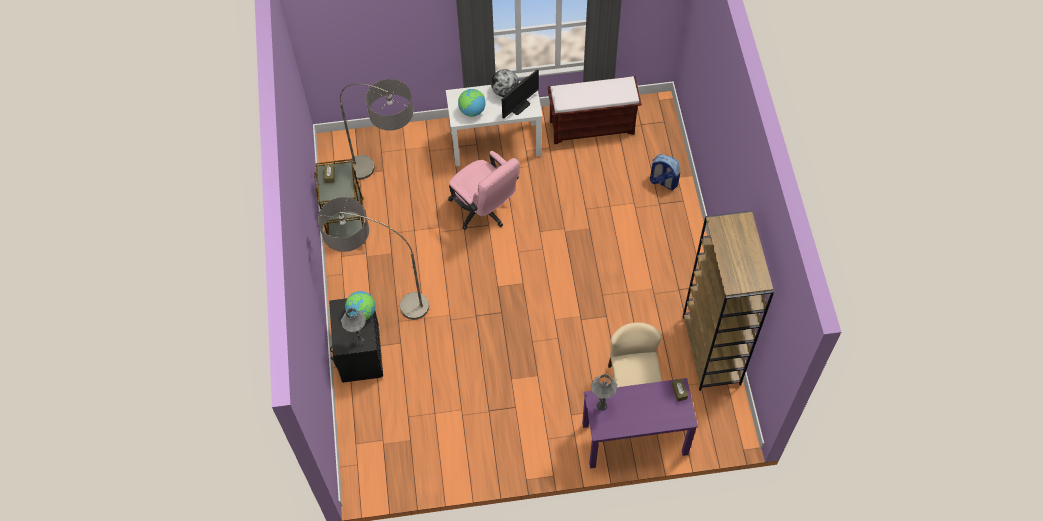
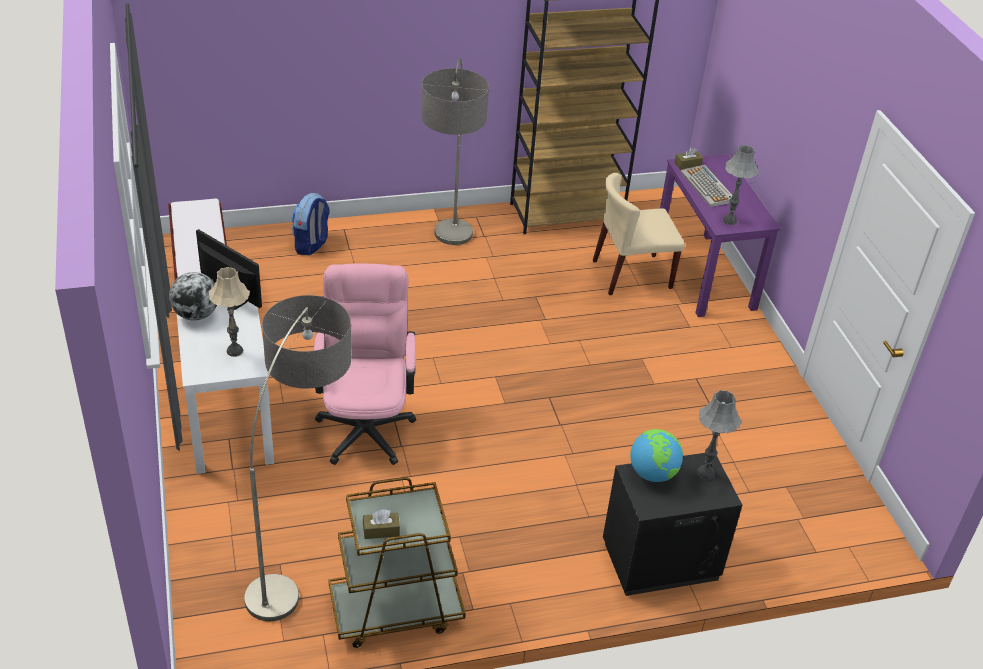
camera: 100 degrees left, 20 degrees down
floor lamp [318,197,429,319] -> floor lamp moved to [421,58,489,245]
pink office chair [448,151,520,230] -> pink office chair turned 45 degrees counterclockwise [314,264,416,465]
globe [458,89,486,117] -> beige table lamp [209,267,250,357]
none -> keyboard [680,165,733,207]

